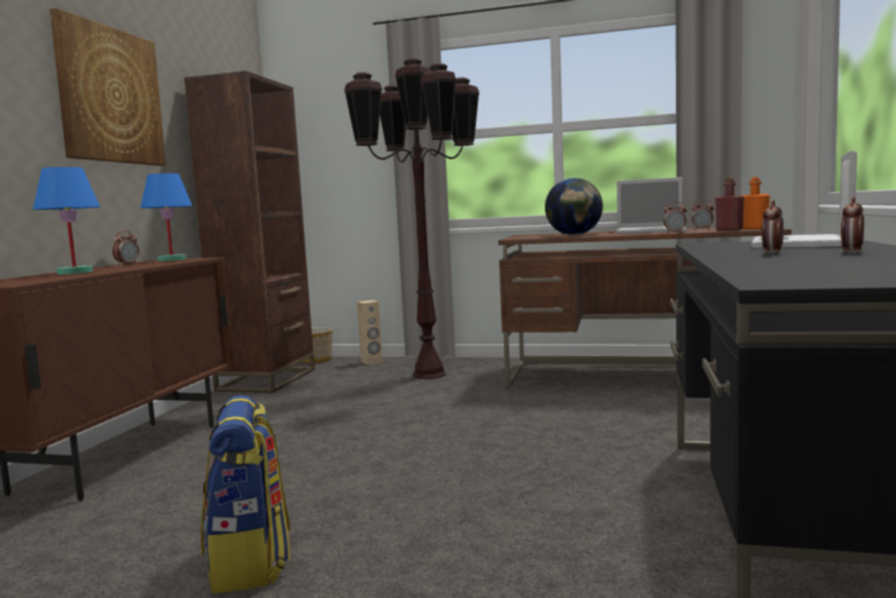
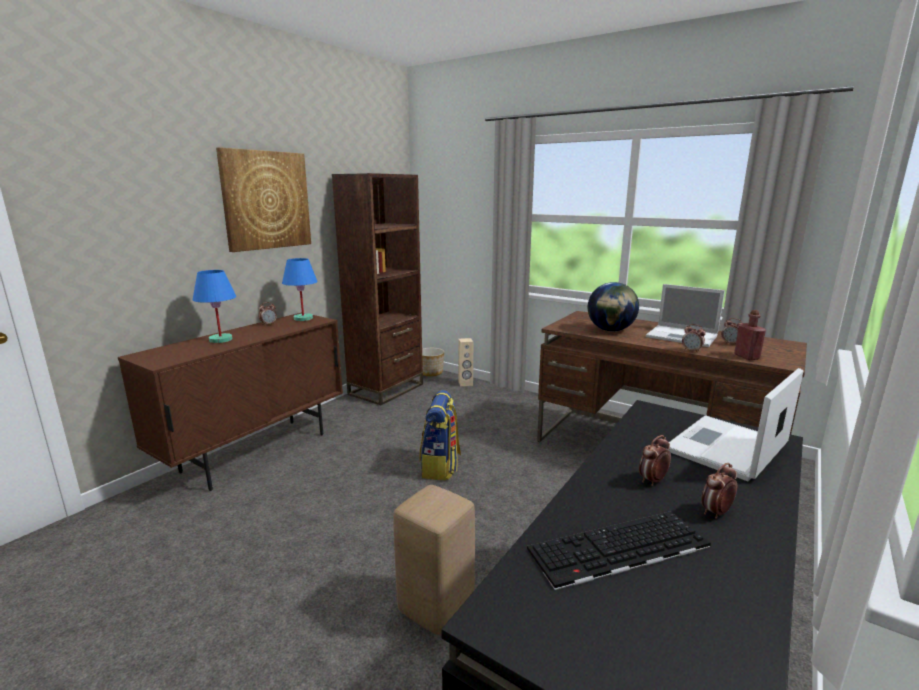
camera: 20 degrees right, 10 degrees up
backpack [201,395,290,594] -> backpack moved to [419,390,461,480]
brown floor lamp [344,58,479,379] -> none
orange bottle [743,177,770,229] -> none
none -> beige stool [393,485,475,636]
none -> keyboard [527,511,711,590]

